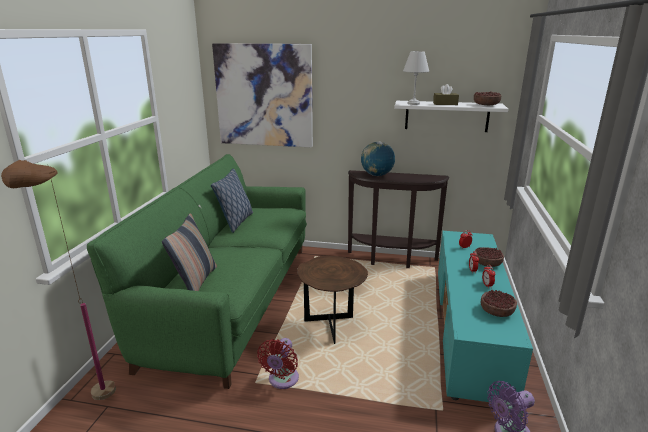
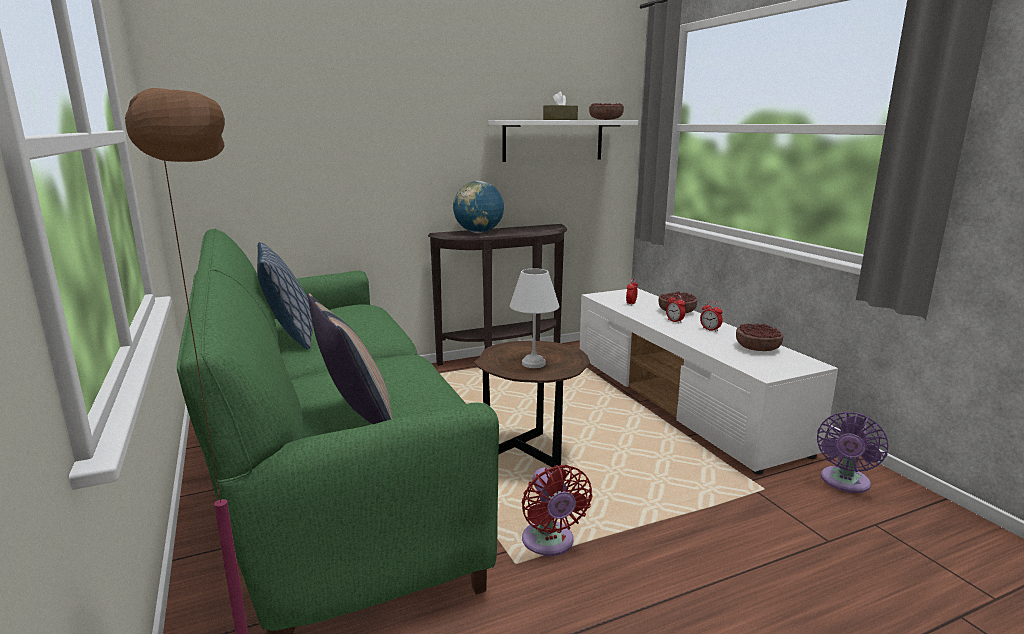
camera: 35 degrees left, 5 degrees down
picture [212,43,313,147] -> none
white table lamp [403,51,429,105] -> white table lamp moved to [510,268,559,368]
turquoise tv stand [438,231,533,403] -> white tv stand [580,288,838,475]

